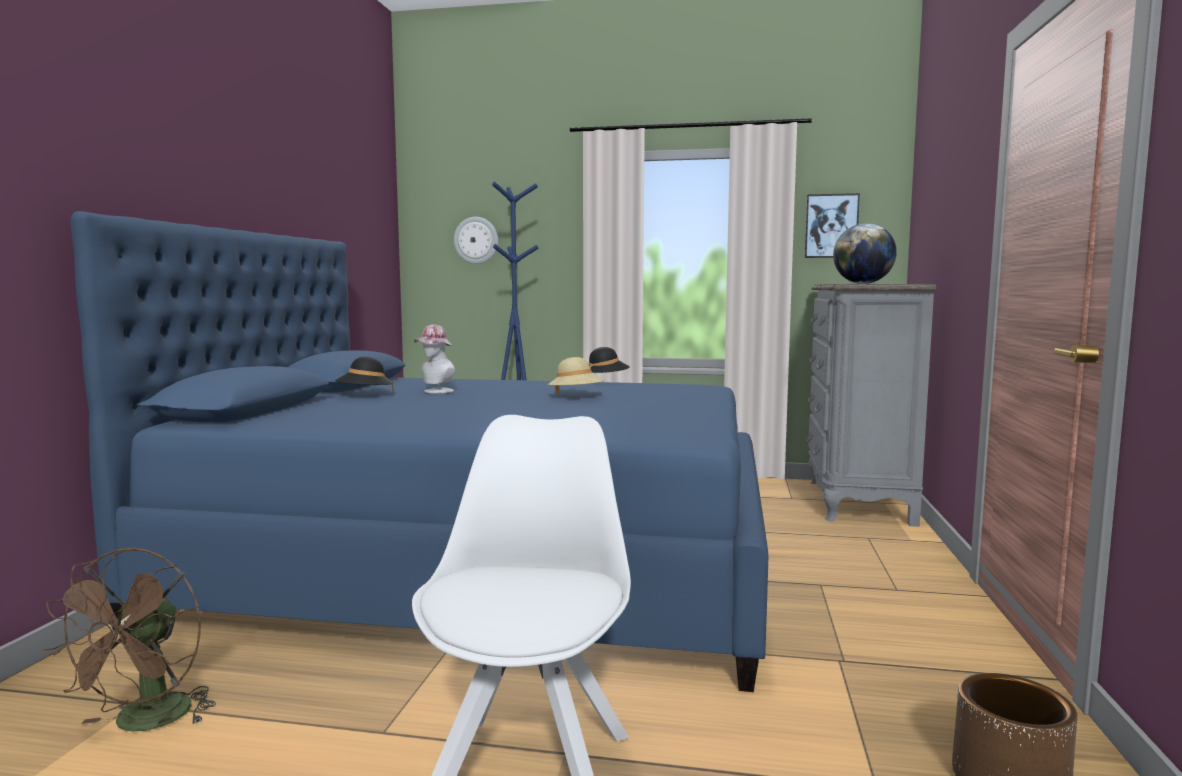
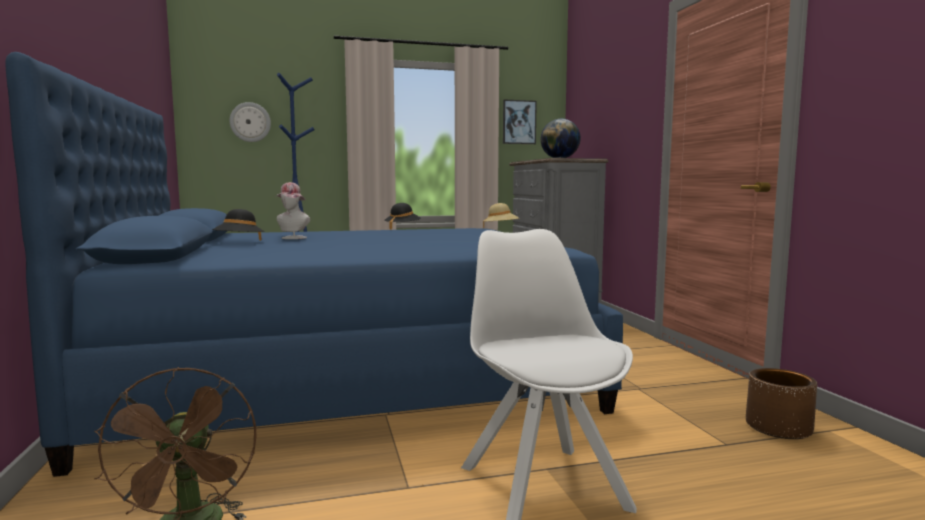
camera: 25 degrees left, 0 degrees up
beige hat [548,357,605,394] -> beige hat moved to [483,203,519,229]

